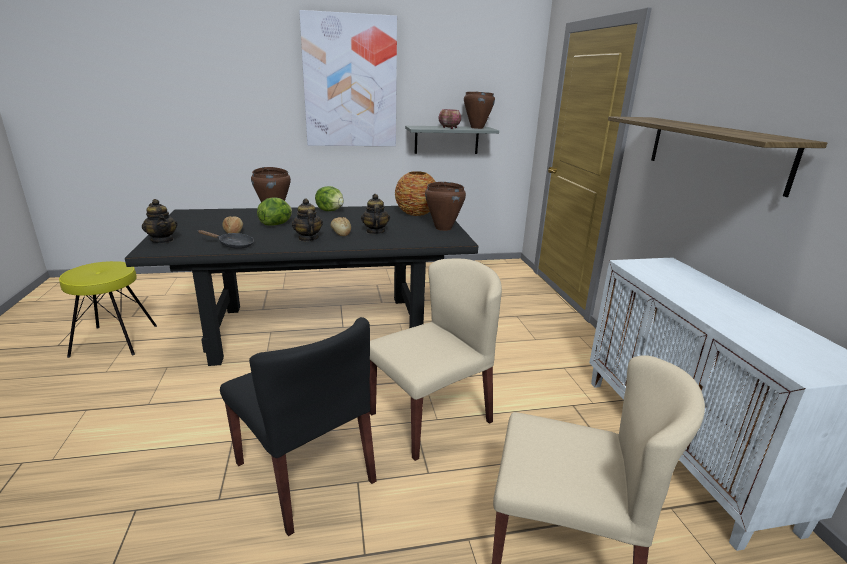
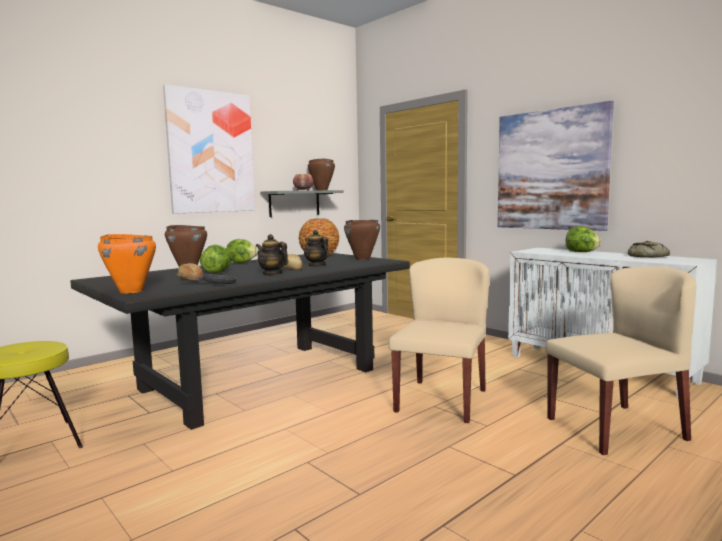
camera: 30 degrees left, 15 degrees down
teapot [142,199,177,243] -> orange cooking pot [98,234,156,294]
black chair [220,317,377,536] -> none
shelf [608,116,827,197] -> picture [498,101,614,231]
none -> lettuce [566,226,601,252]
none -> bread [628,241,670,257]

